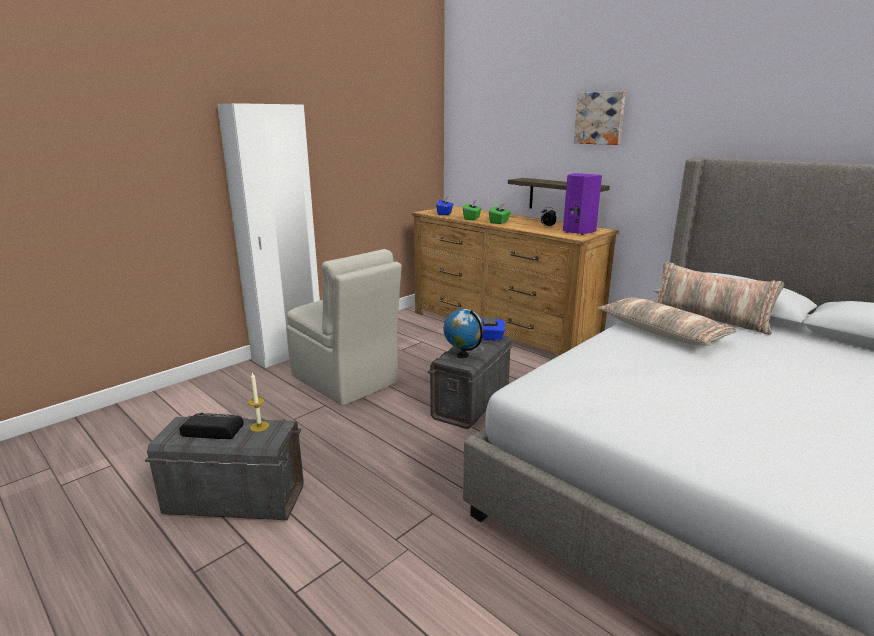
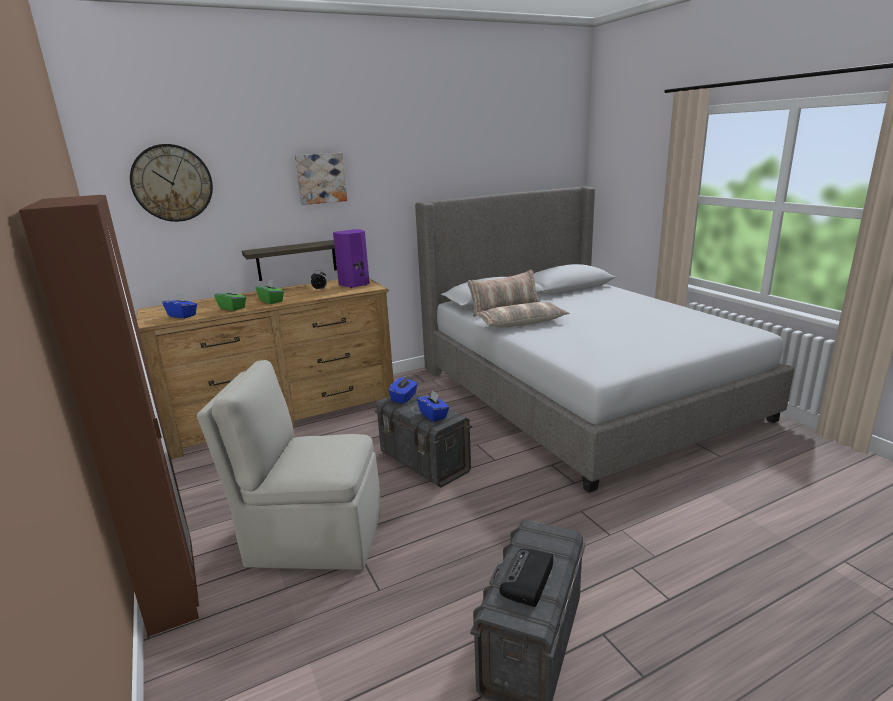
camera: 70 degrees left, 0 degrees up
white wardrobe [217,103,320,368] -> brown wardrobe [19,195,199,637]
candle [248,373,269,432] -> none
beige chair [286,249,402,406] -> beige chair turned 150 degrees counterclockwise [197,360,381,570]
globe [443,309,483,358] -> blue tissue box [417,390,449,422]
none -> wall clock [130,144,213,222]

